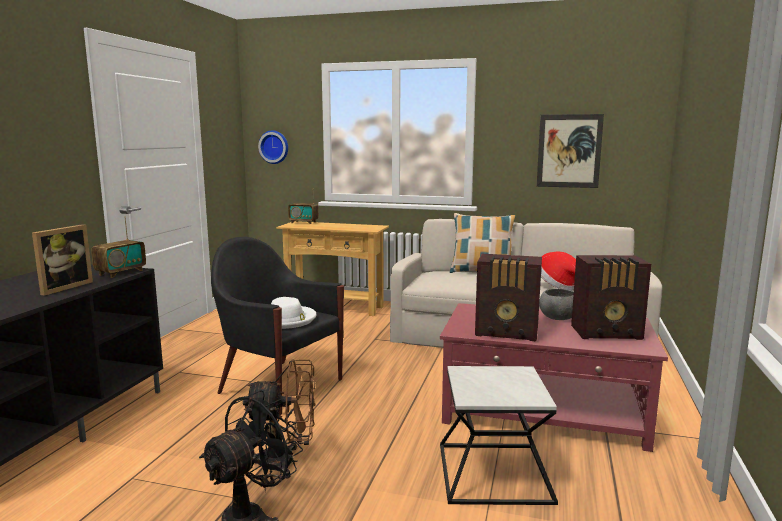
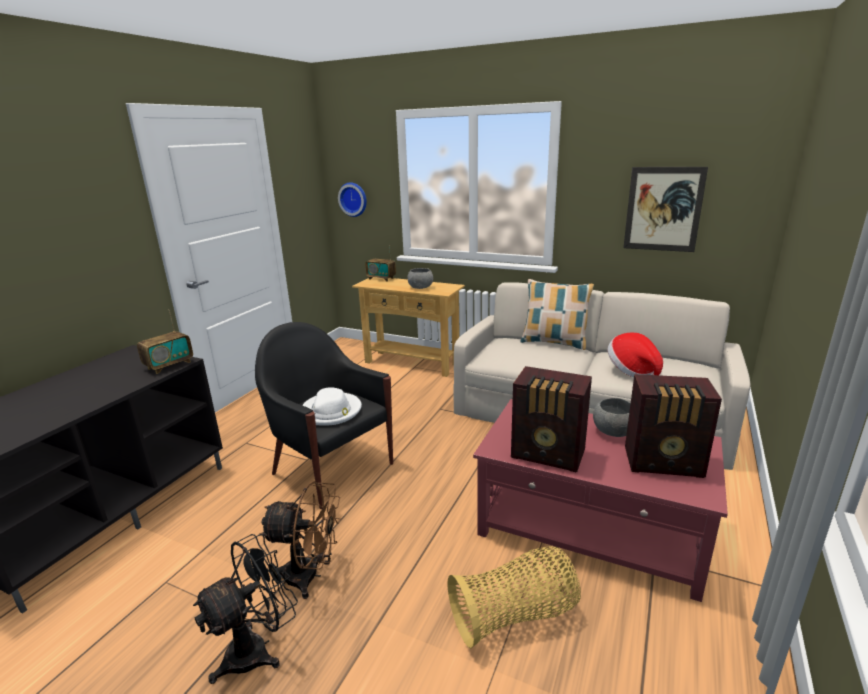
camera: 10 degrees right, 10 degrees up
picture frame [32,224,93,296] -> none
side table [440,366,558,505] -> basket [447,546,581,648]
none -> grey bowl [407,268,433,289]

